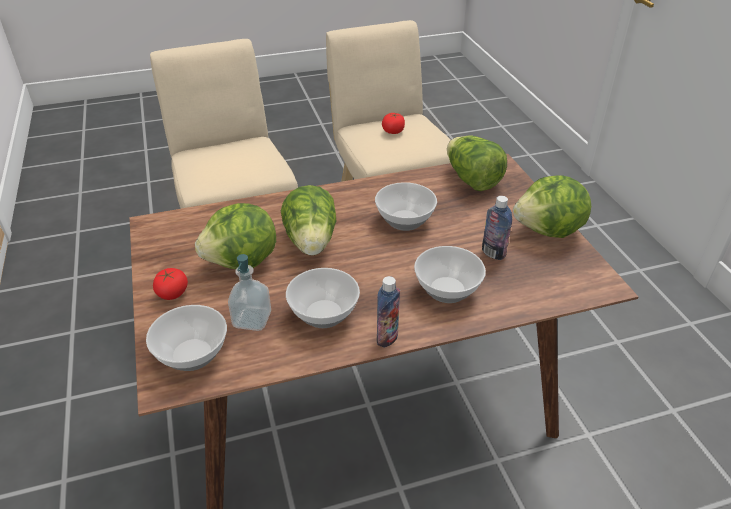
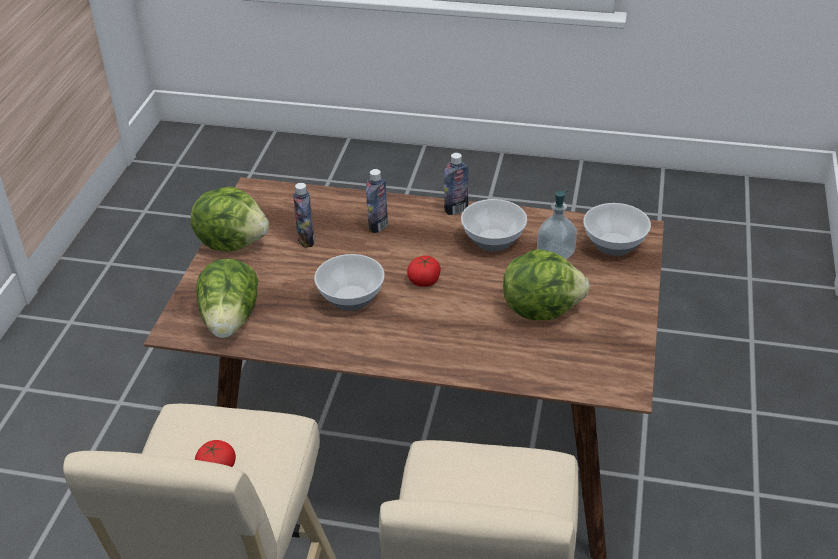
camera: 150 degrees left, 0 degrees up
tomato [153,268,188,300] -> tomato moved to [407,255,441,287]
lettuce [281,185,336,255] -> none
bowl [414,246,486,303] -> bottle [366,169,388,233]

